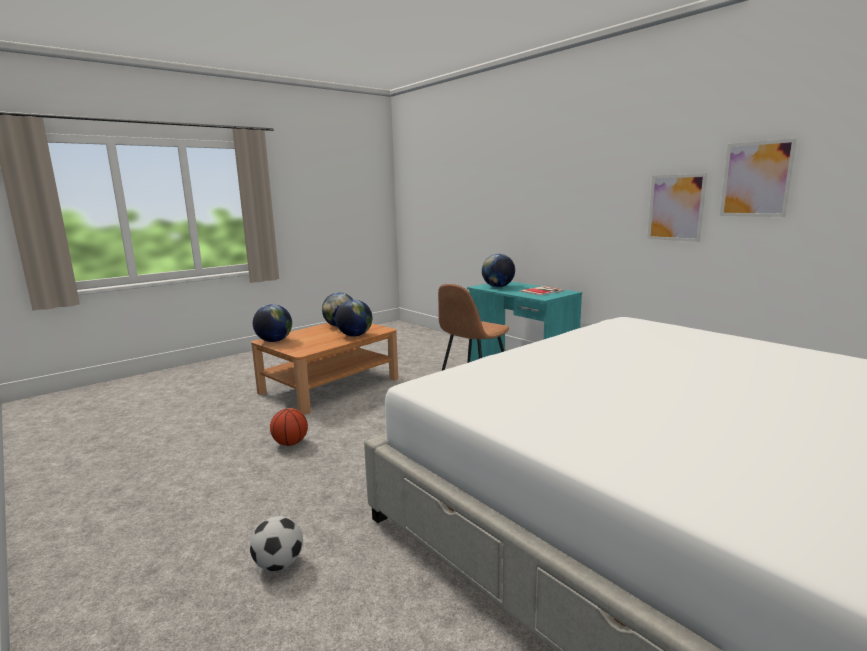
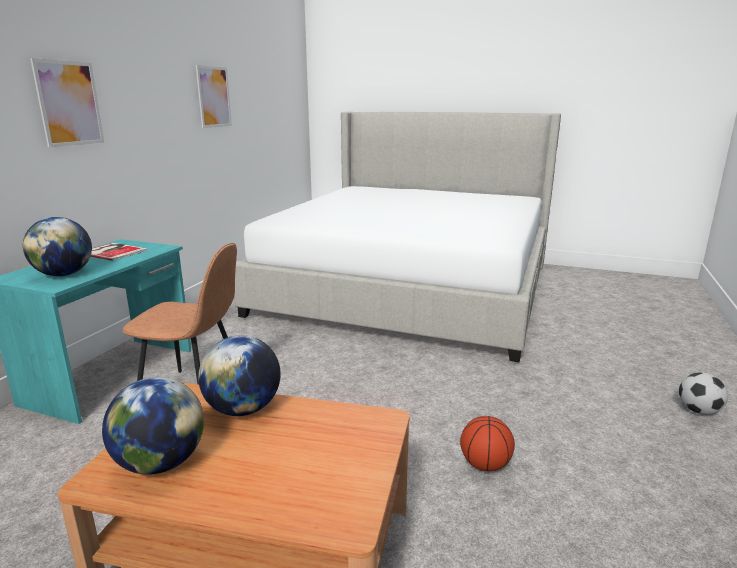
camera: 120 degrees left, 5 degrees up
football [250,516,303,571] -> football moved to [679,372,728,415]
globe [253,304,292,342] -> none
picture [647,173,707,242] -> picture moved to [30,58,104,147]

